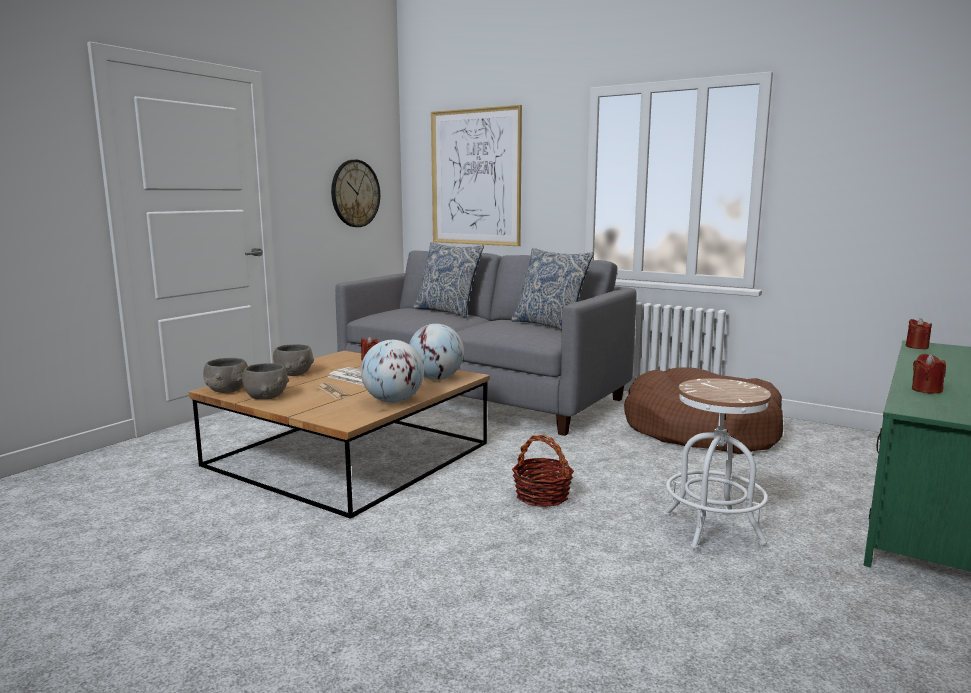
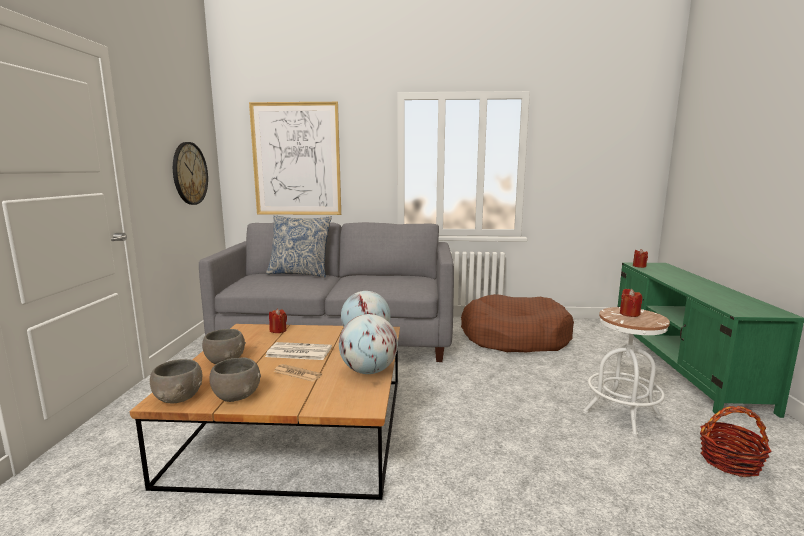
camera: 30 degrees left, 0 degrees up
pillow [511,248,594,330] -> none
basket [512,435,574,507] -> basket moved to [700,406,772,477]
red candle [912,354,946,394] -> red candle moved to [620,289,642,317]

